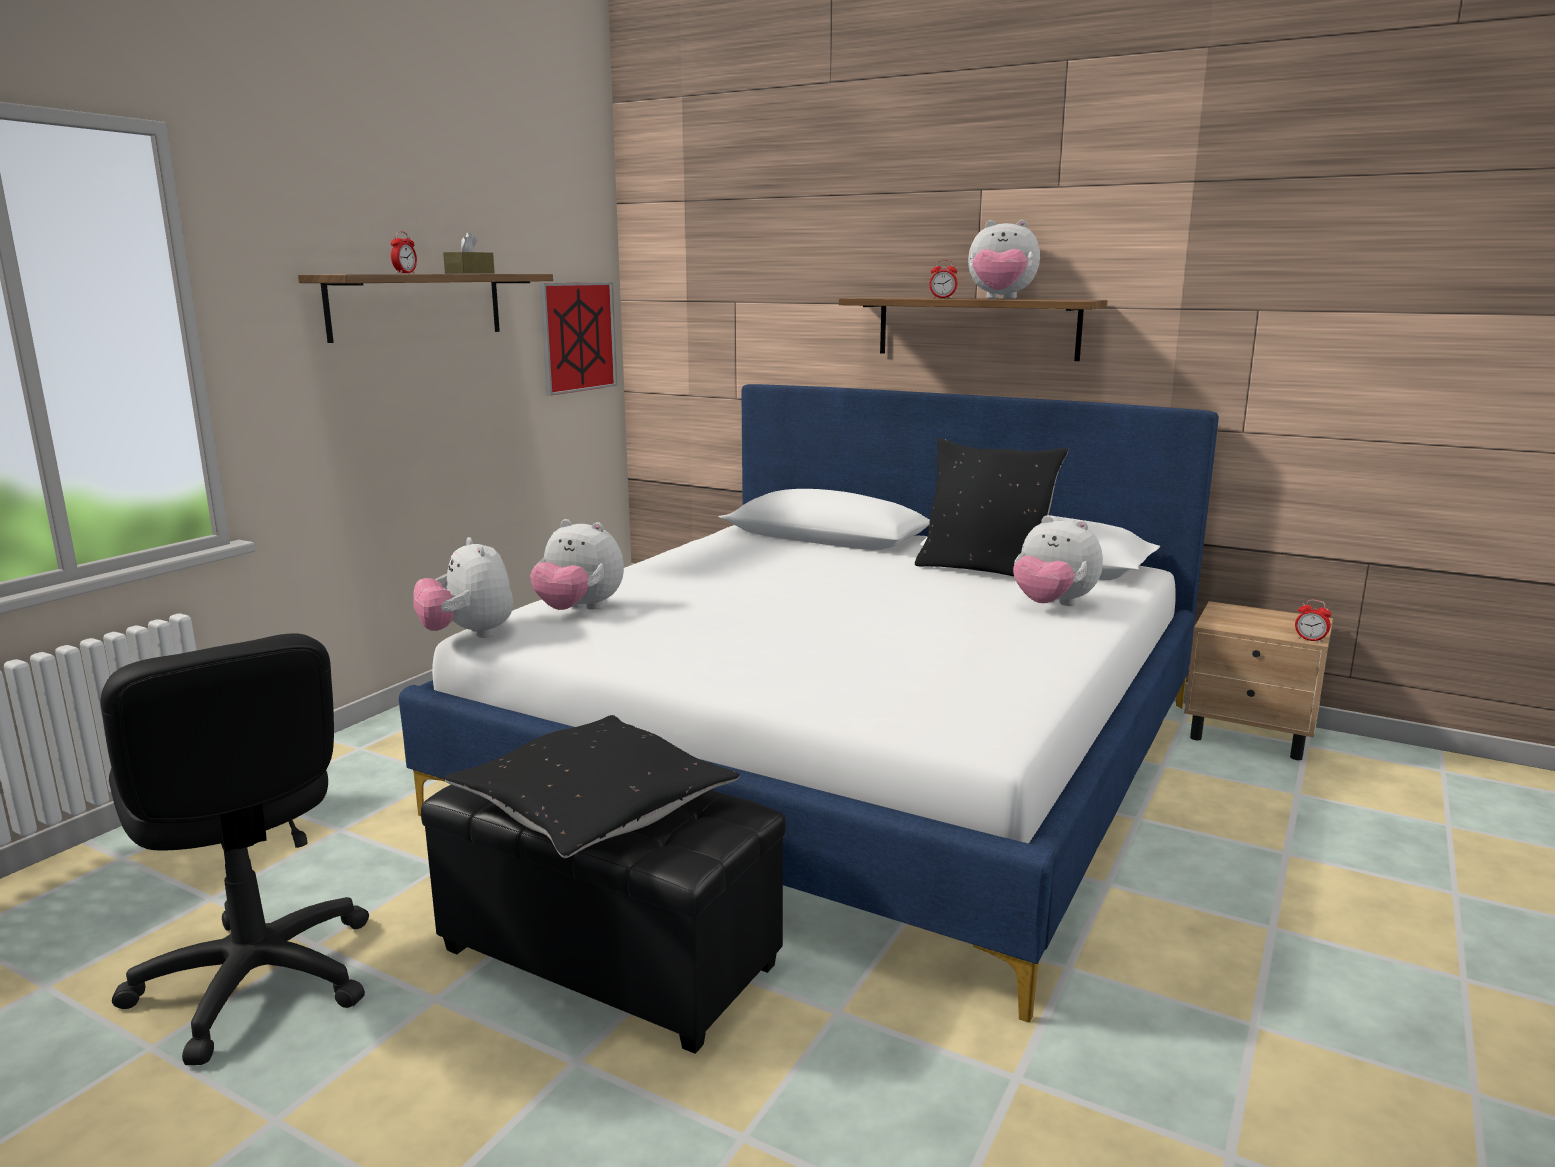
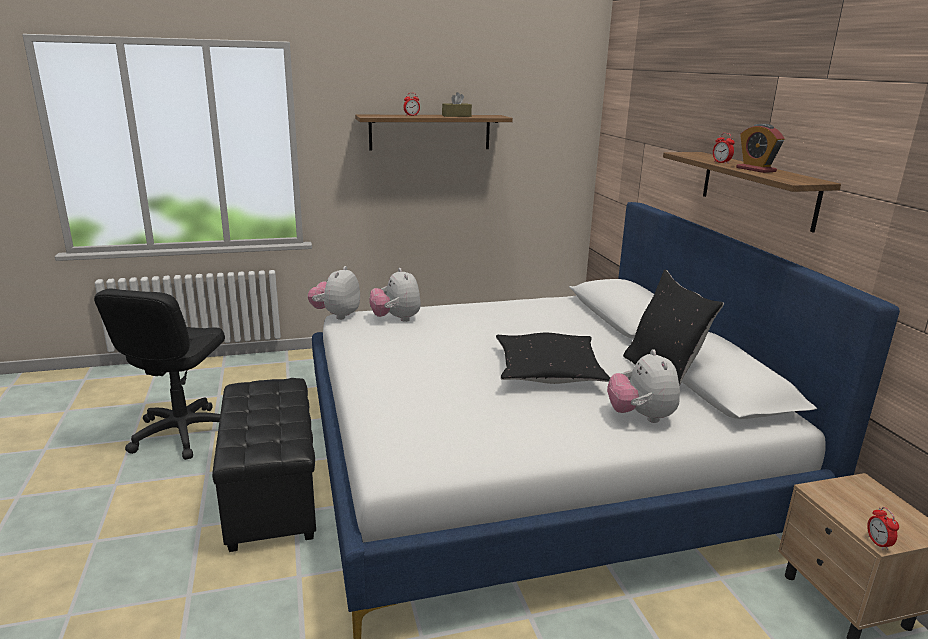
camera: 45 degrees right, 5 degrees up
black pillow [445,715,740,858] -> black pillow moved to [496,333,610,384]
picture [540,282,617,396] -> none
plush toy [968,220,1040,299] -> alarm clock [736,124,785,173]

